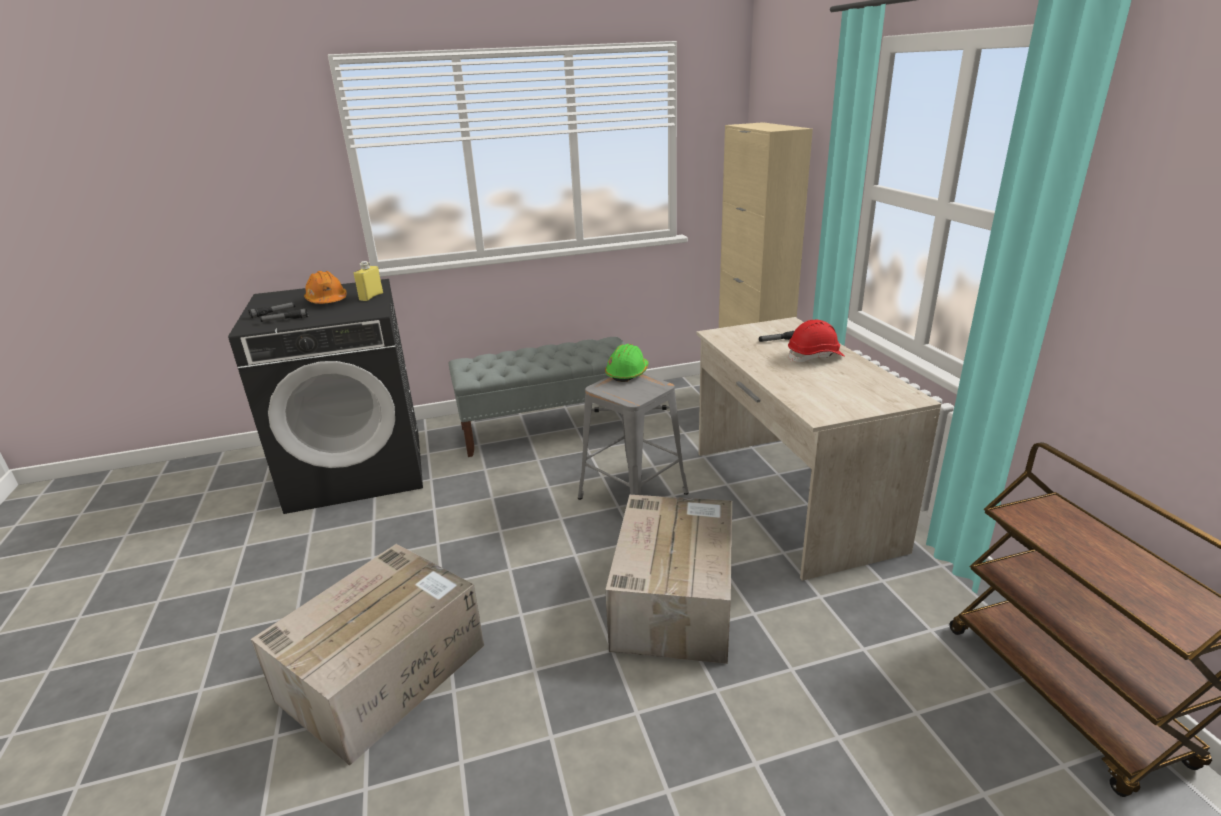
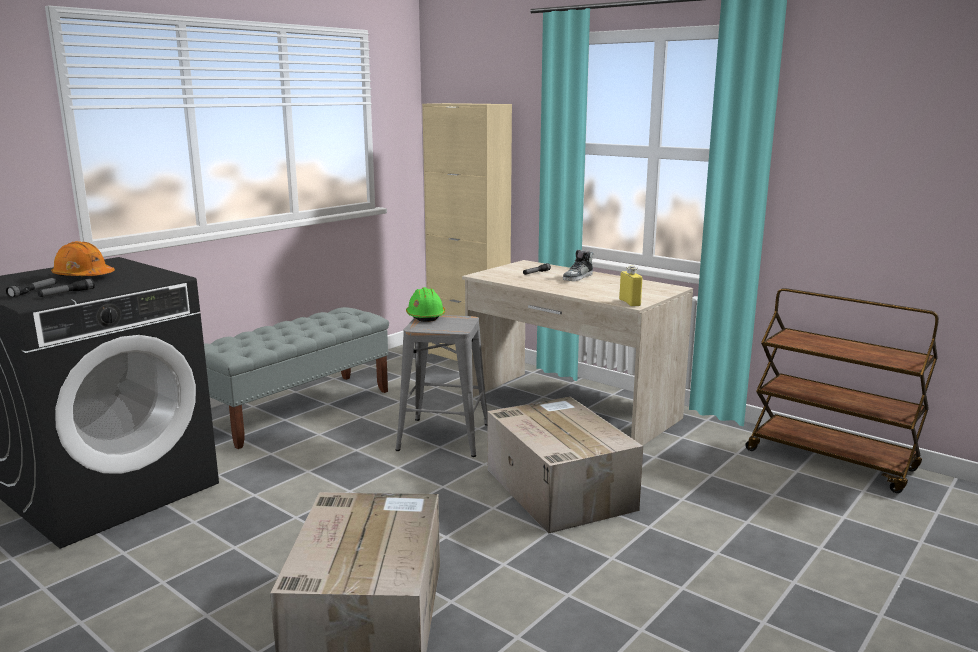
camera: 35 degrees left, 10 degrees down
yellow bottle [354,261,383,301] -> yellow bottle moved to [619,266,642,307]
red hard hat [788,320,844,362] -> shoe [563,250,593,282]

